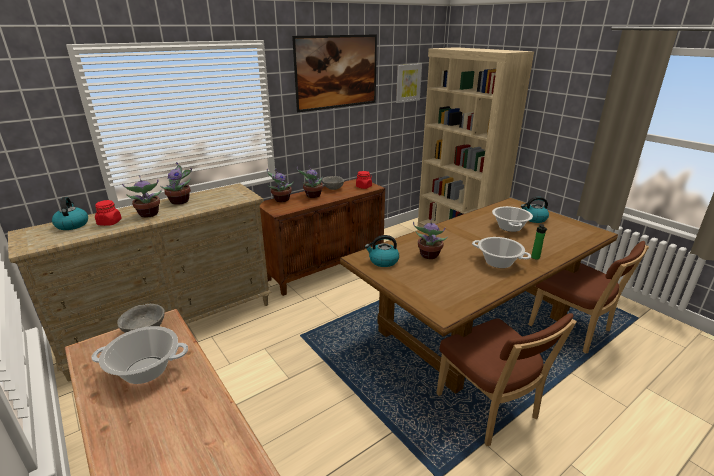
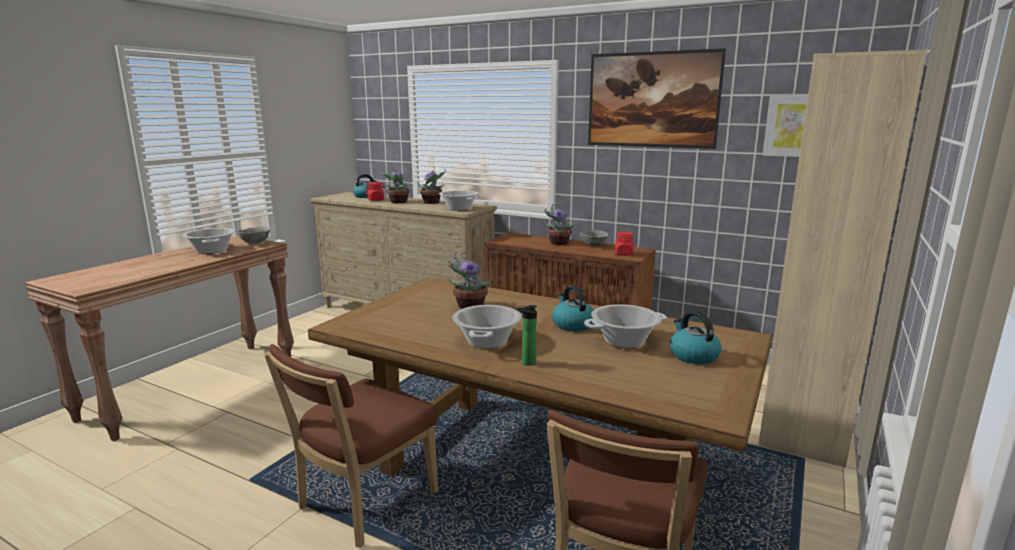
camera: 65 degrees right, 10 degrees down
potted plant [267,169,294,202] -> none
kettle [365,235,399,267] -> kettle moved to [552,285,593,332]
none -> cooking pot [439,190,479,211]

